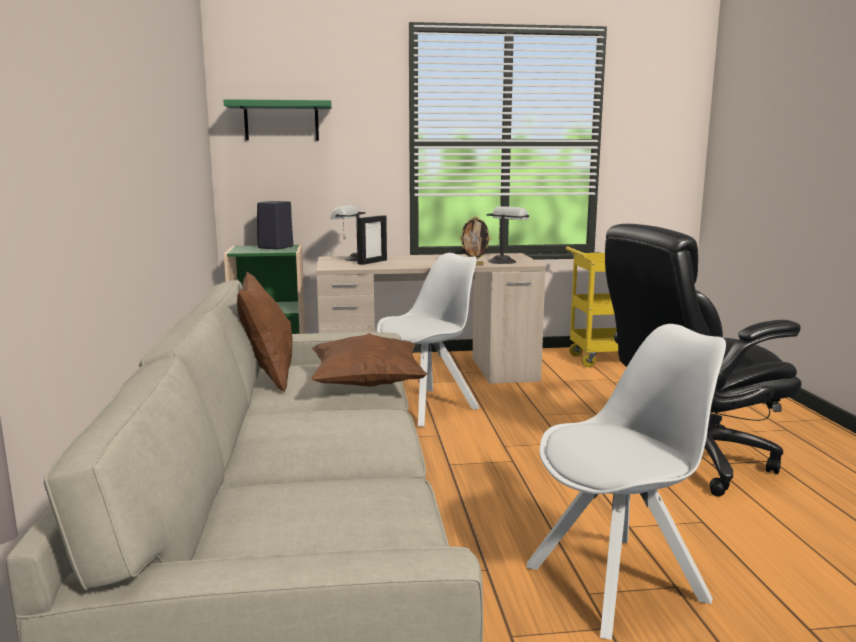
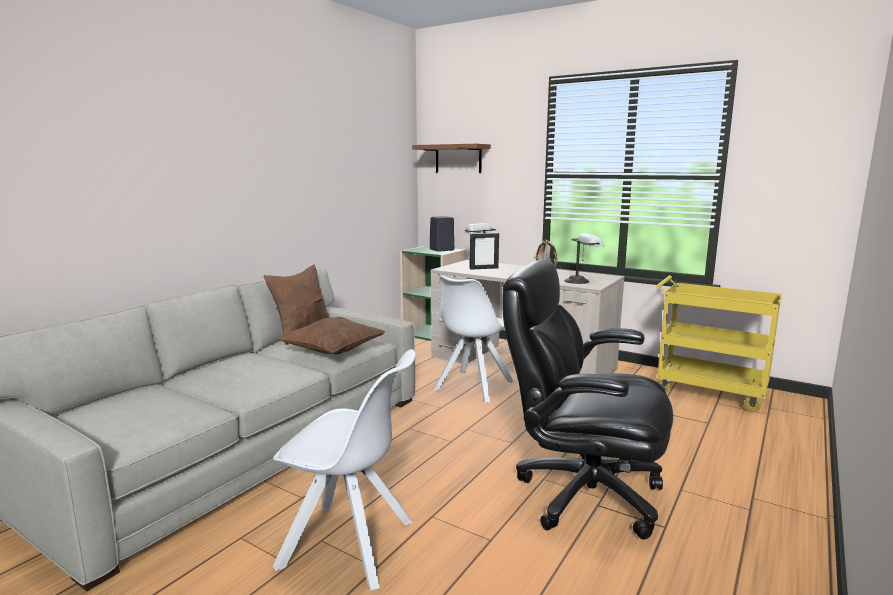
camera: 40 degrees right, 0 degrees up
green shelf [223,99,332,141] -> brown shelf [412,144,491,173]
white chair [377,253,480,427] -> white chair turned 120 degrees clockwise [433,276,514,403]

